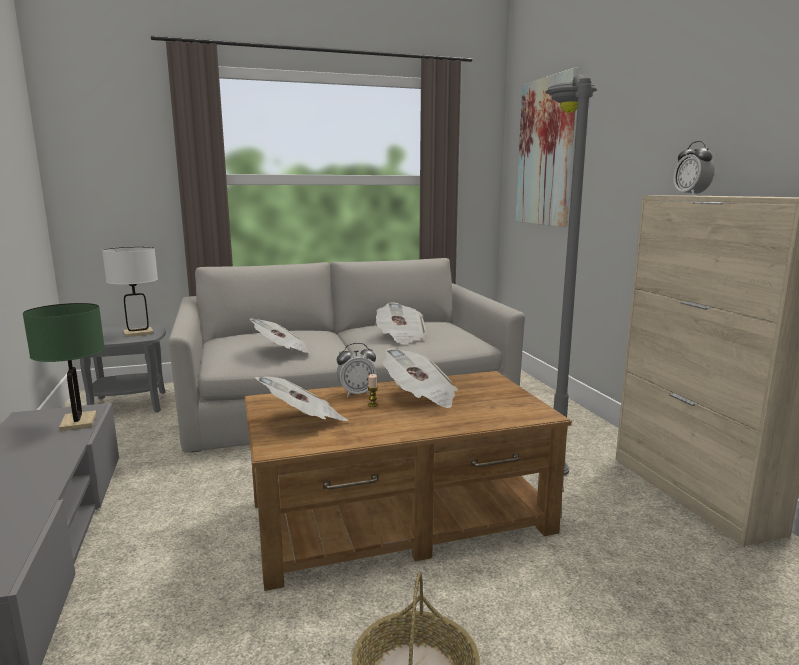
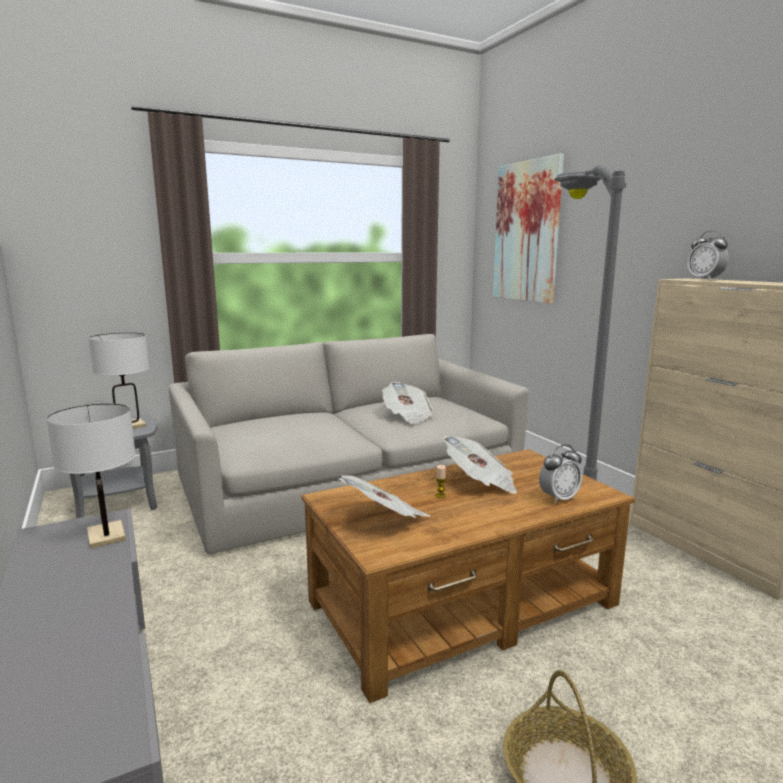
camera: 10 degrees left, 0 degrees up
green table lamp [23,303,105,431] -> white table lamp [46,404,136,549]
newspaper [250,318,310,353] -> none
alarm clock [337,343,377,397] -> alarm clock moved to [539,445,583,504]

